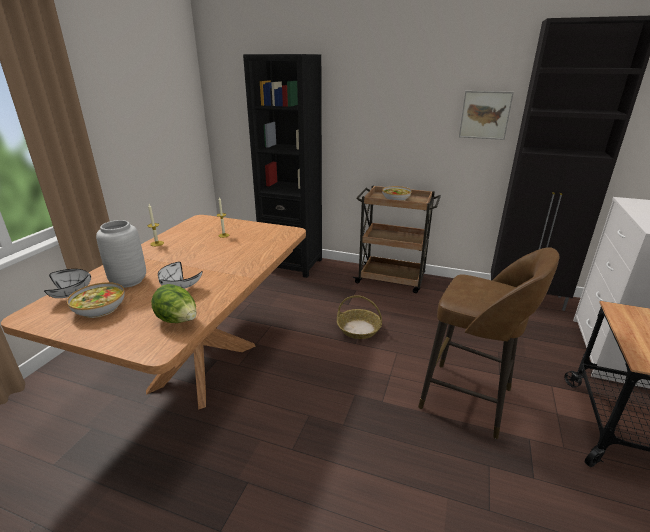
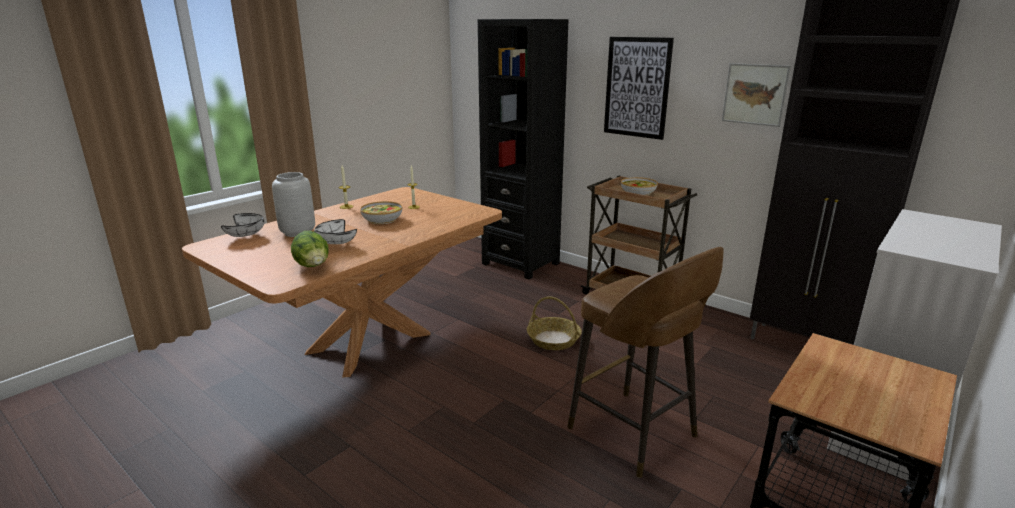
camera: 20 degrees right, 5 degrees down
bowl [67,282,125,318] -> bowl moved to [360,201,402,224]
none -> picture [604,37,674,140]

